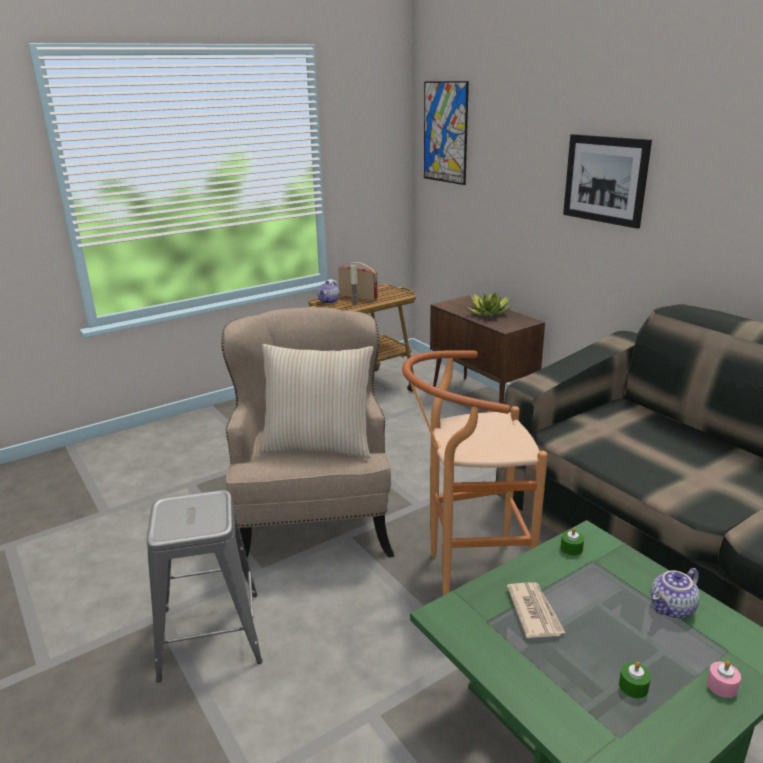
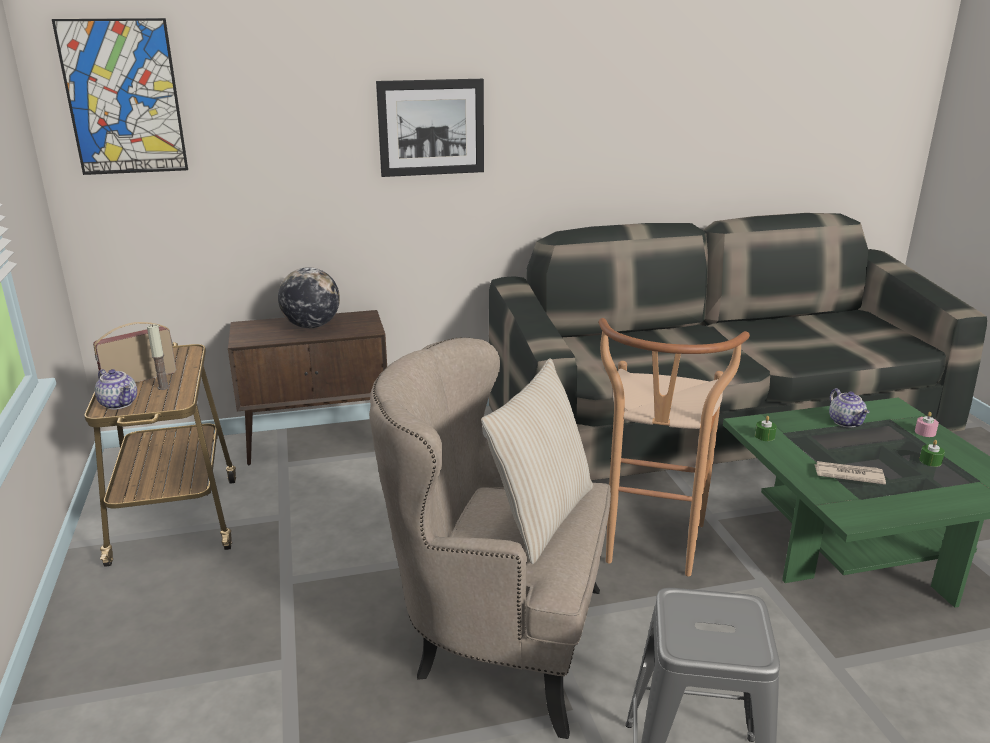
camera: 70 degrees left, 0 degrees up
potted plant [467,293,512,317] -> globe [278,267,340,328]

